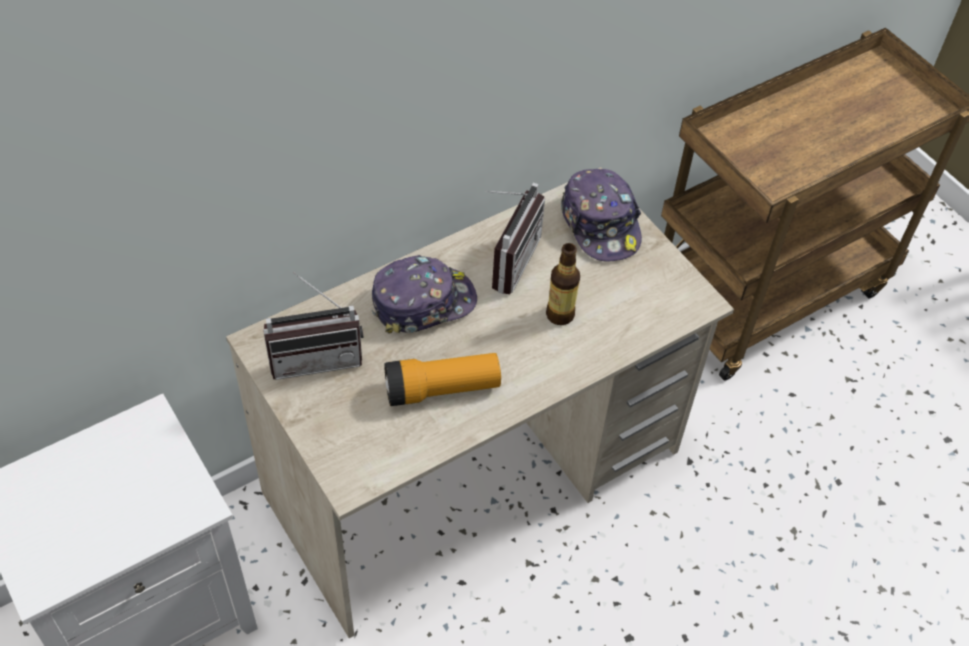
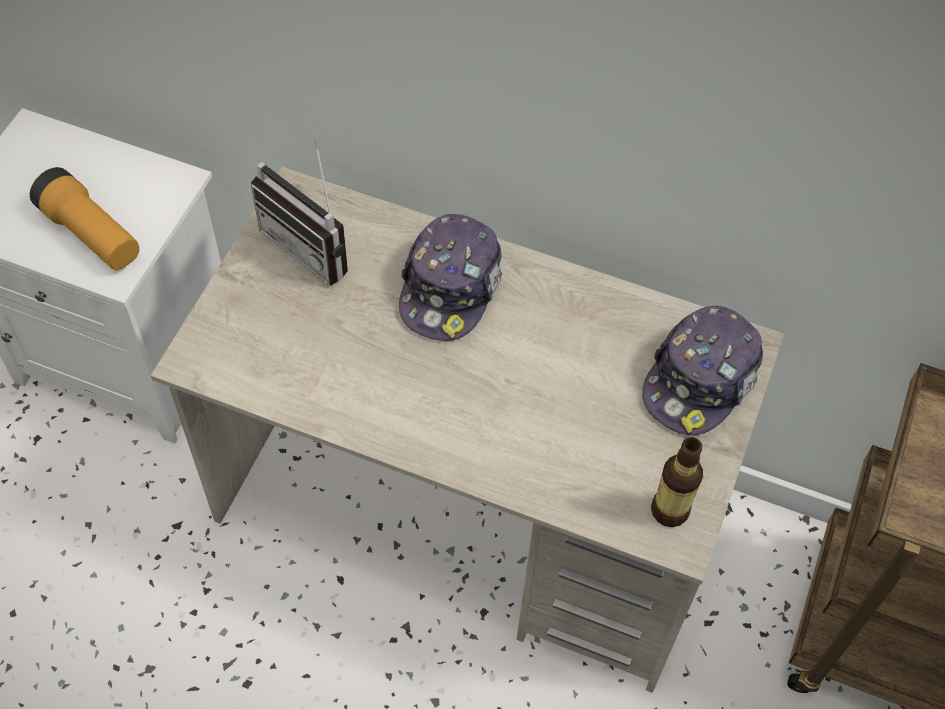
camera: 55 degrees right, 5 degrees up
cap [372,255,477,334] -> cap turned 75 degrees clockwise [399,214,502,341]
flashlight [384,353,501,406] -> flashlight moved to [30,167,140,271]
radio [485,183,545,294] -> none
bottle [546,243,580,325] -> bottle moved to [651,437,703,527]

